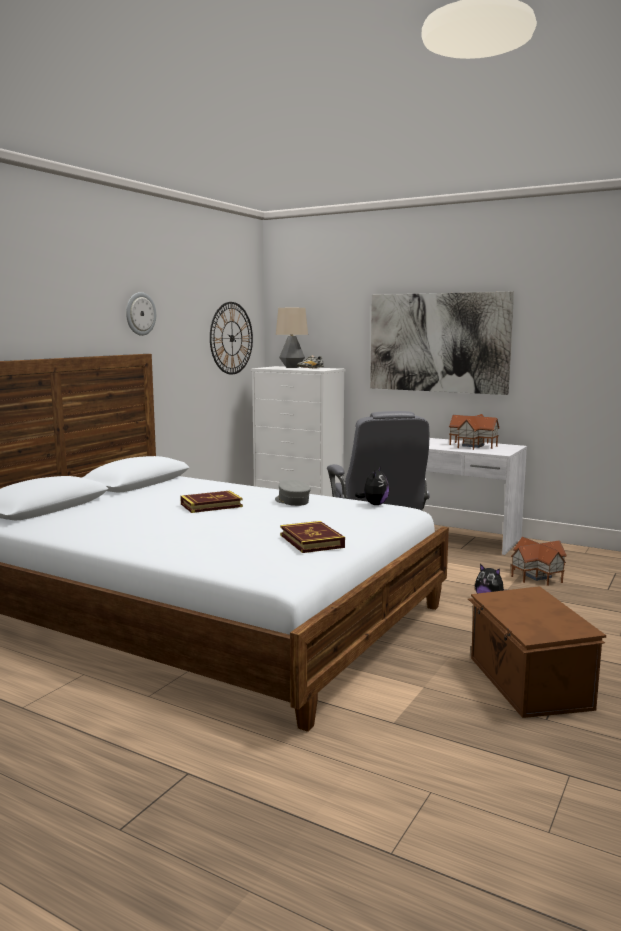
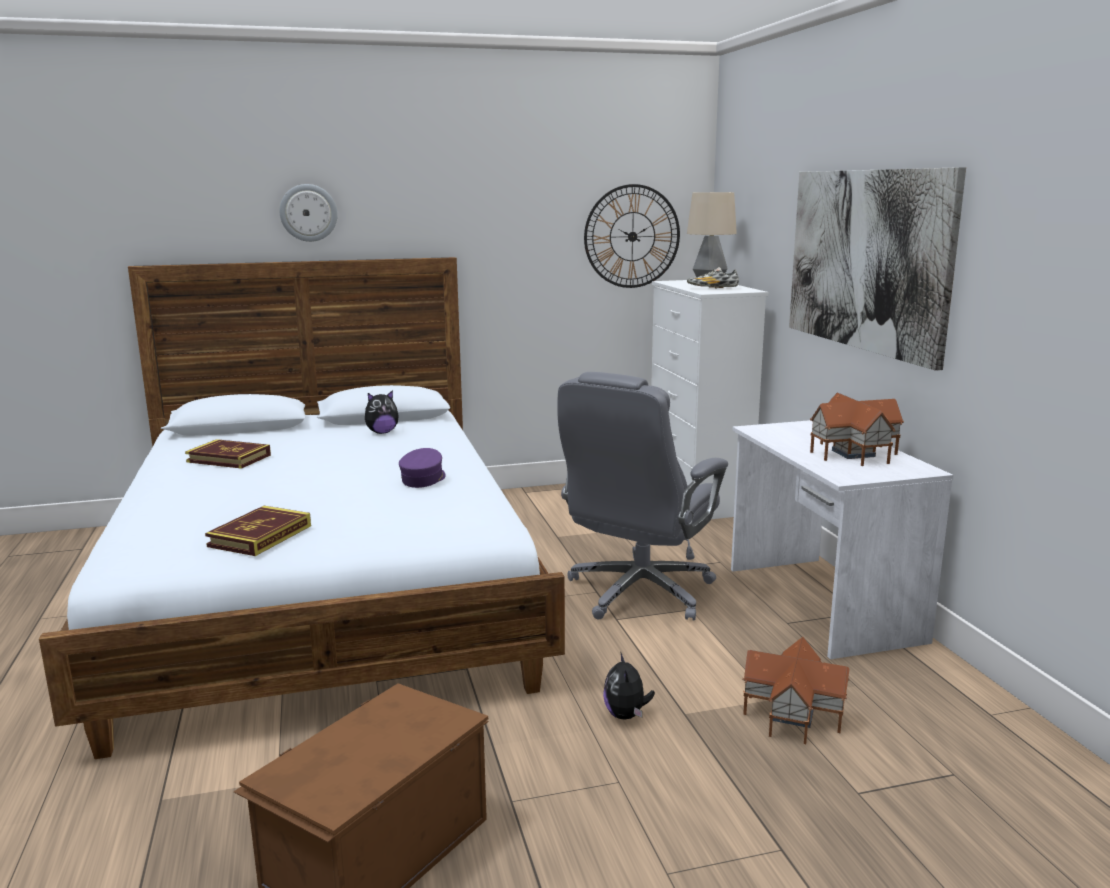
camera: 45 degrees right, 5 degrees up
wall clock [126,292,156,336] -> wall clock moved to [279,184,338,242]
book [180,491,243,513] -> book moved to [185,439,271,469]
grey cap [275,479,311,506] -> purple cap [399,448,446,488]
plush toy [355,466,389,505] -> plush toy moved to [365,390,399,434]

